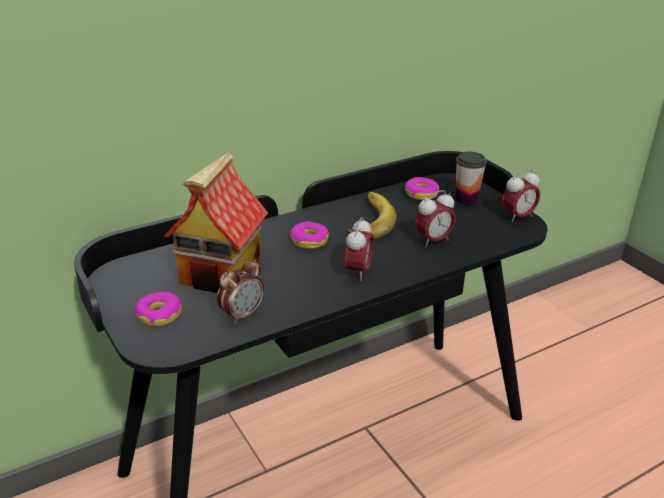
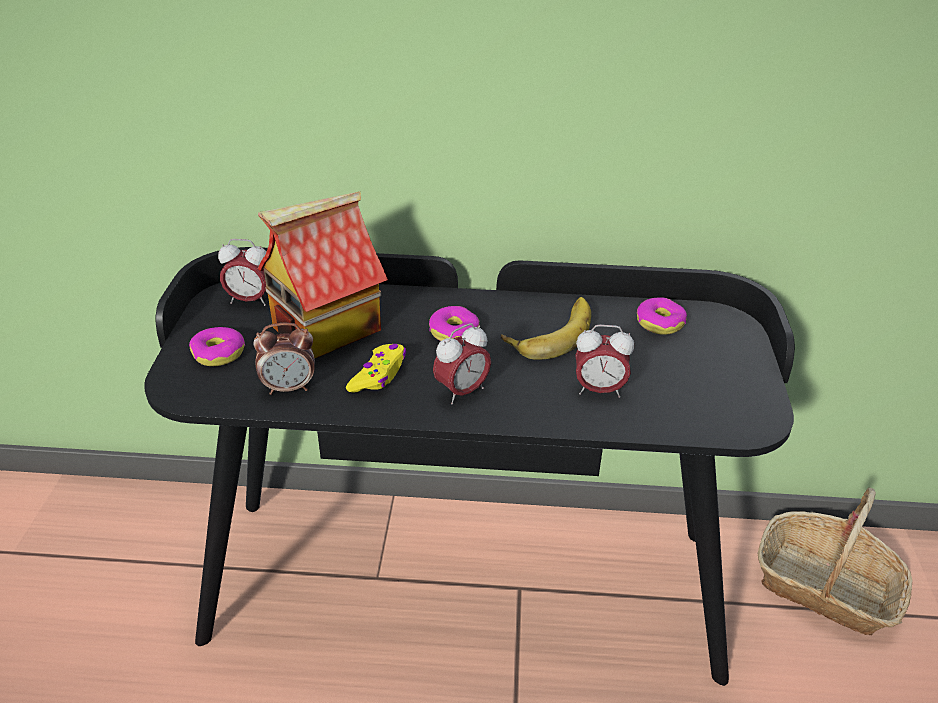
camera: 35 degrees right, 5 degrees up
cup [455,152,487,205] -> none
alarm clock [502,169,540,223] -> alarm clock moved to [218,239,266,306]
none -> yellow game controller [346,344,406,392]
none -> basket [758,488,913,635]

